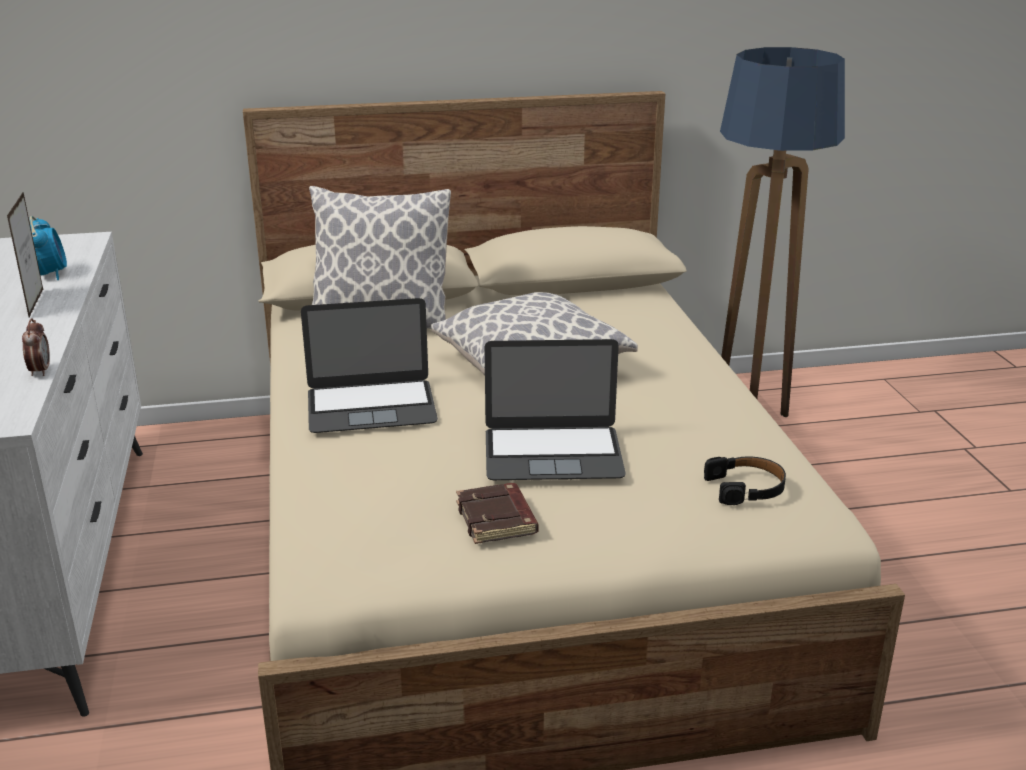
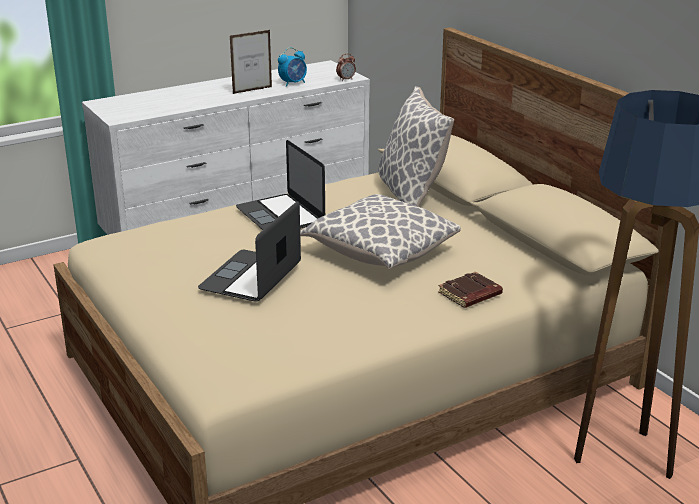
camera: 70 degrees right, 0 degrees up
alarm clock [22,318,50,376] -> alarm clock moved to [336,54,356,81]
brown book [456,483,539,544] -> brown book moved to [438,272,503,308]
laptop [485,339,626,480] -> laptop turned 45 degrees clockwise [198,201,301,302]
black headphones [704,457,786,505] -> none

